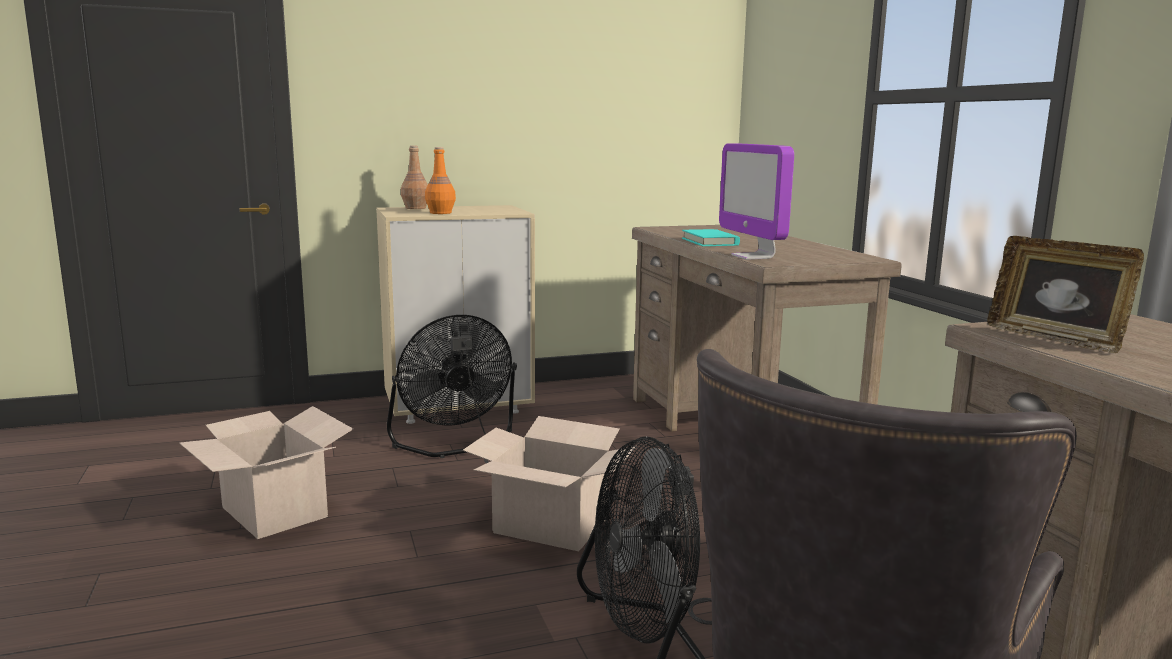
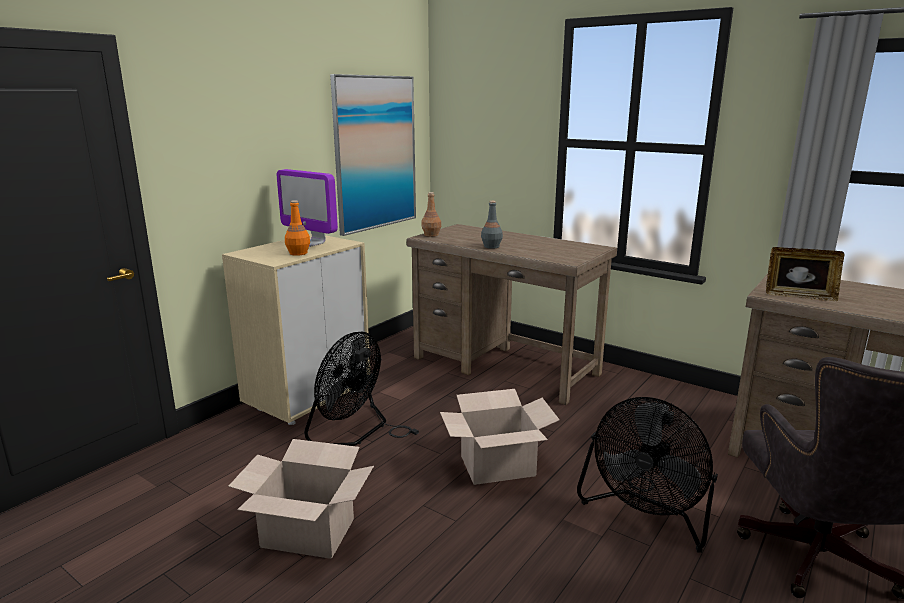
camera: 35 degrees left, 5 degrees up
brown bottle [401,146,428,209] -> brown bottle moved to [421,192,441,237]
turquoise book [682,229,740,246] -> grey bottle [481,201,503,249]
monitor [719,143,794,260] -> monitor moved to [277,169,338,247]
none -> picture [330,74,416,236]

